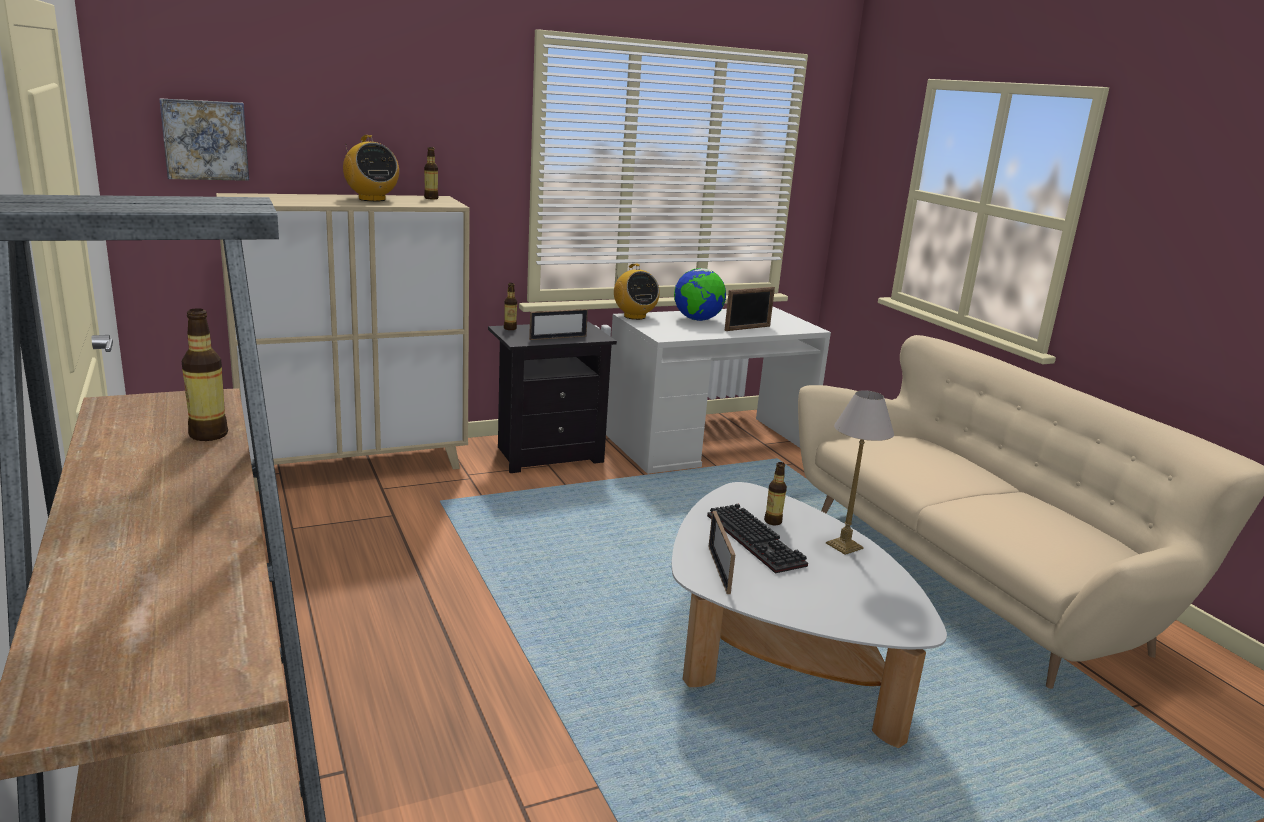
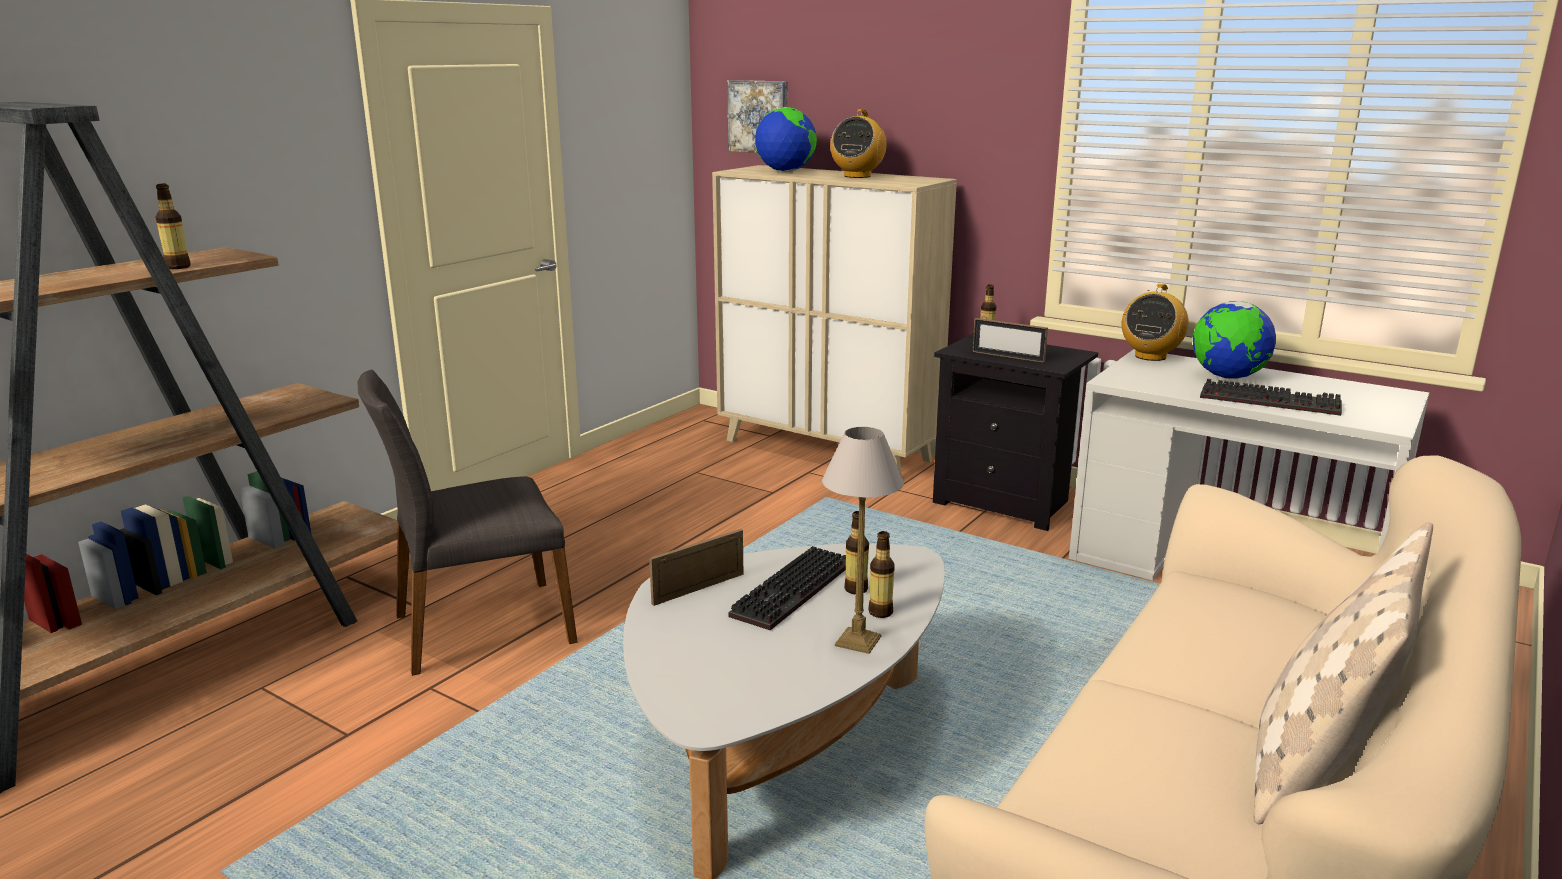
camera: 60 degrees right, 0 degrees up
bottle [424,147,439,199] -> bottle moved to [868,531,895,618]
picture frame [724,287,775,331] -> keyboard [1200,379,1342,416]
none -> grey chair [357,370,578,676]
none -> globe [755,107,817,172]
none -> beige pillow [1254,522,1433,824]

